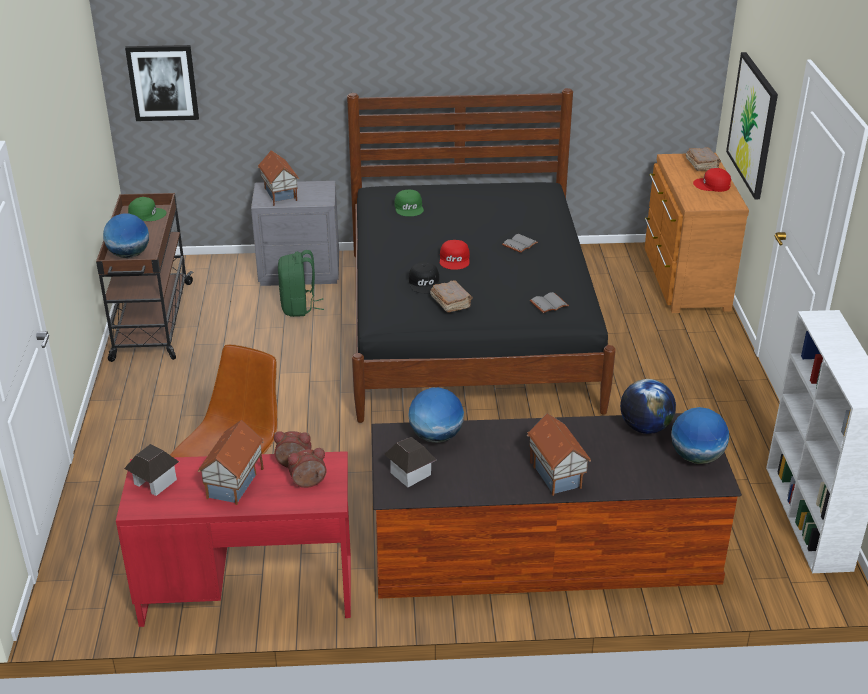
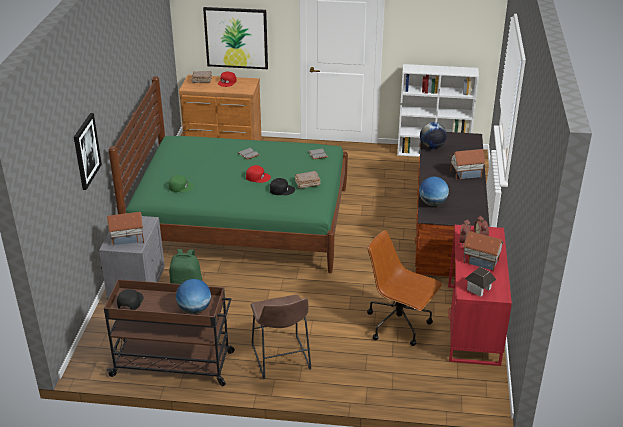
camera: 80 degrees left, 0 degrees up
picture [125,45,199,121] -> picture moved to [74,113,102,190]
green cap [128,197,166,221] -> black cap [117,289,143,310]
black bed [347,88,616,423] -> green bed [108,76,348,273]
toy house [384,437,436,487] -> none
globe [671,407,729,464] -> none
none -> brown stool [251,295,311,379]

